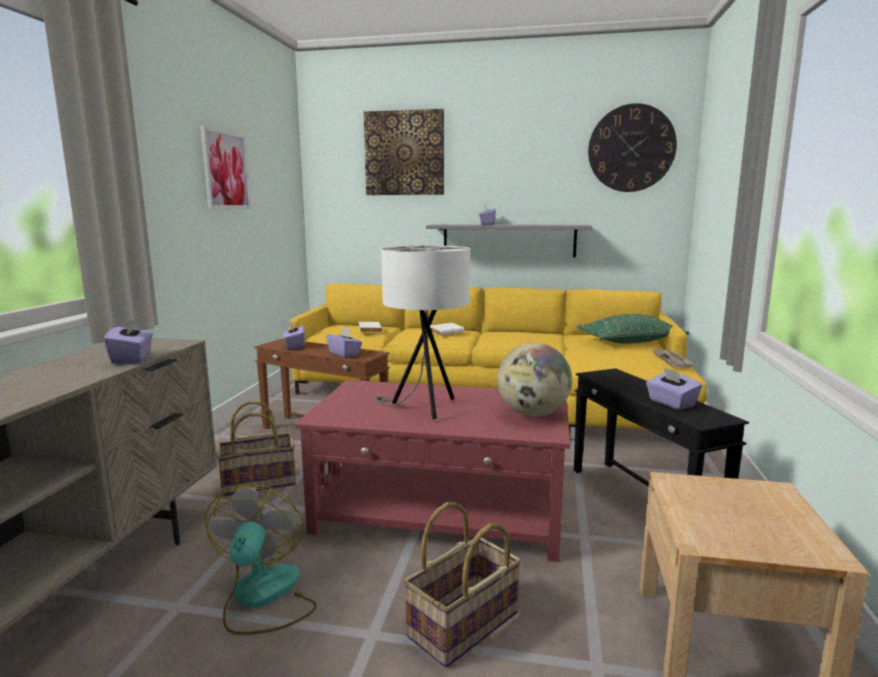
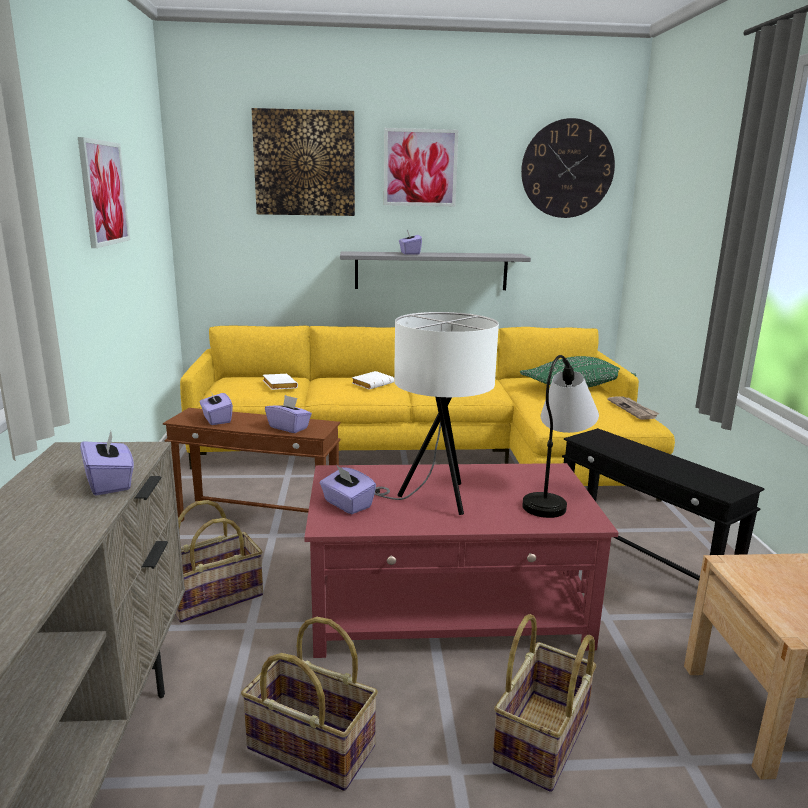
camera: 15 degrees left, 5 degrees up
fan [205,484,317,635] -> basket [241,617,378,791]
globe [497,343,572,417] -> table lamp [522,355,599,518]
purple tissue box [646,368,702,410] -> purple tissue box moved to [320,466,376,514]
none -> picture [384,128,458,206]

